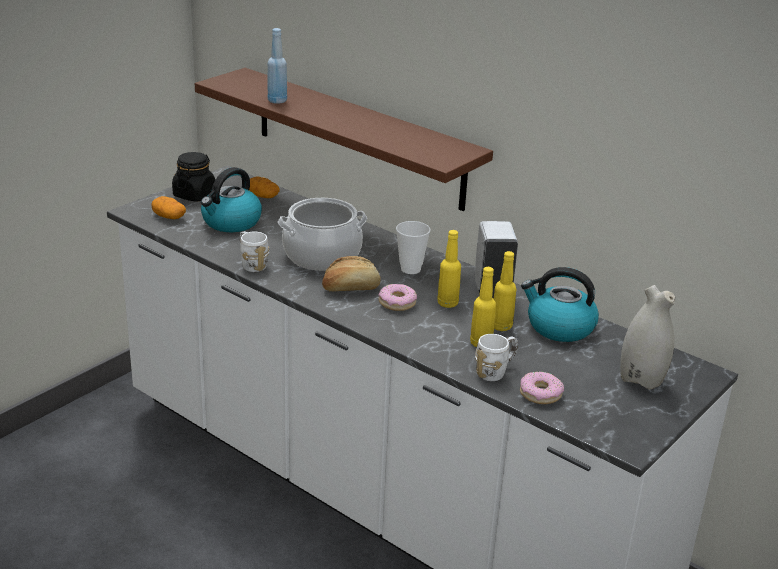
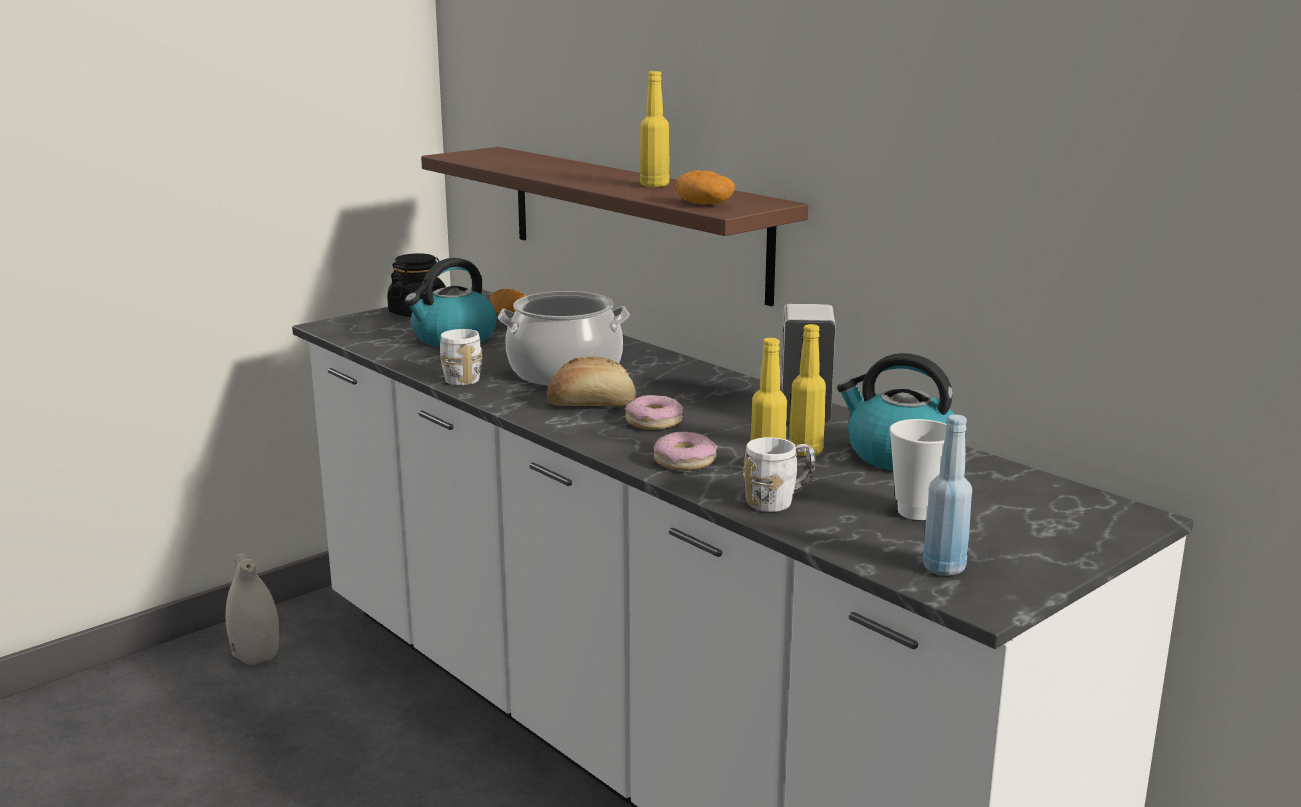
camera: 10 degrees right, 10 degrees down
potato [151,196,186,219] -> potato moved to [676,170,735,205]
blue bottle [267,28,287,104] -> blue bottle moved to [923,415,972,576]
cup [396,221,431,274] -> cup moved to [889,419,946,520]
yellow bottle [437,230,461,308] -> yellow bottle moved to [640,71,669,187]
donut [520,372,564,404] -> donut moved to [654,432,717,471]
white vase [620,285,675,390] -> white vase moved to [226,553,279,665]

